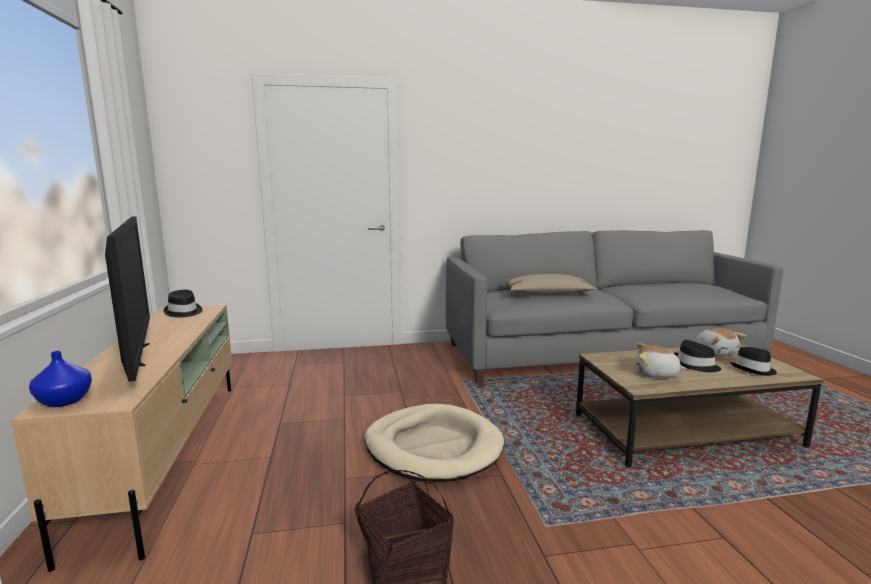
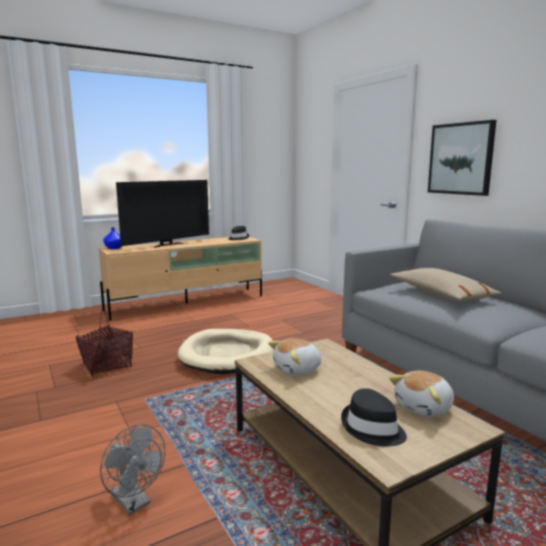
camera: 70 degrees right, 0 degrees up
plush toy [636,343,687,378] -> plush toy turned 120 degrees counterclockwise [268,338,321,376]
black hat [674,340,721,372] -> none
none -> grey fan [100,424,165,515]
none -> picture [428,120,496,196]

